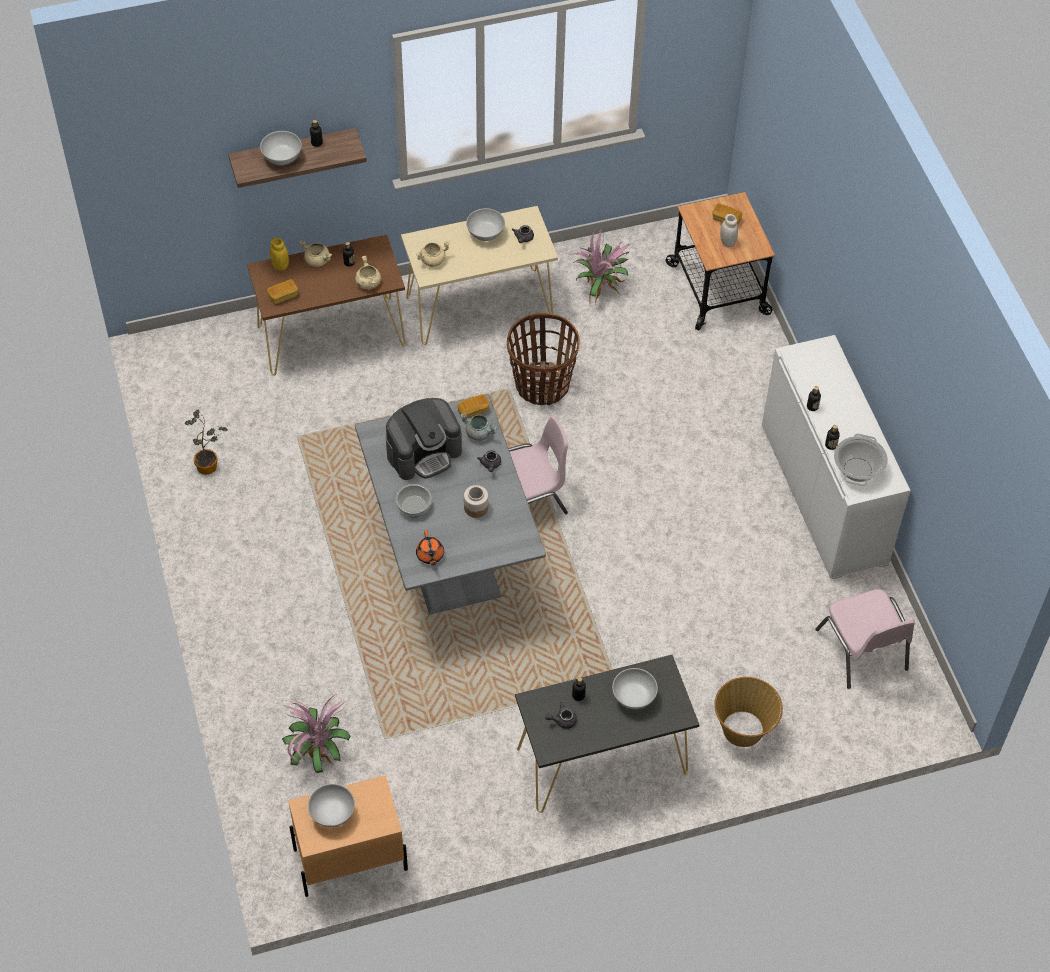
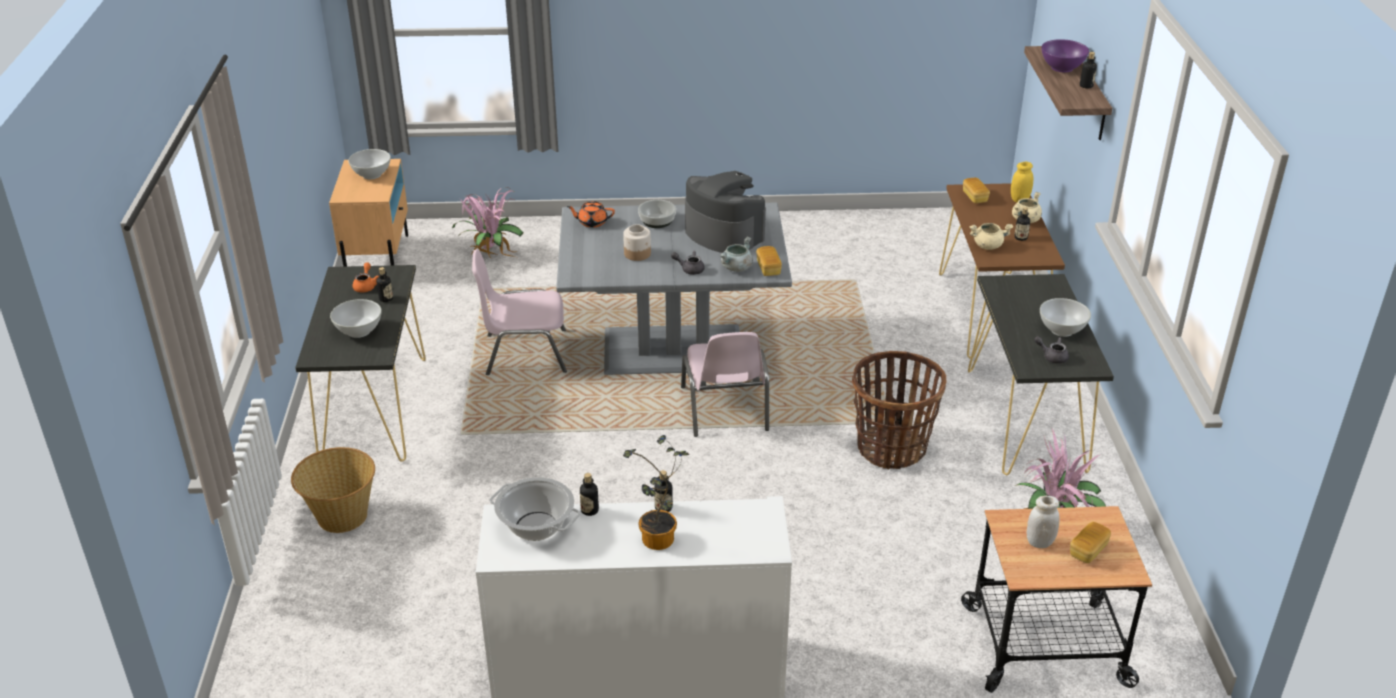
camera: 105 degrees right, 20 degrees down
potted plant [185,409,228,475] -> potted plant moved to [623,435,689,550]
white bowl [260,131,302,165] -> purple bowl [1041,39,1089,72]
coffee machine [386,398,462,480] -> coffee machine turned 150 degrees clockwise [685,171,766,253]
beige console table [401,206,558,345] -> black console table [968,274,1114,475]
beige cooking pot [416,240,451,267] -> none
grey teapot [545,702,577,729] -> orange teapot [353,263,379,292]
pink chair [815,589,915,689] -> pink chair moved to [472,249,567,375]

